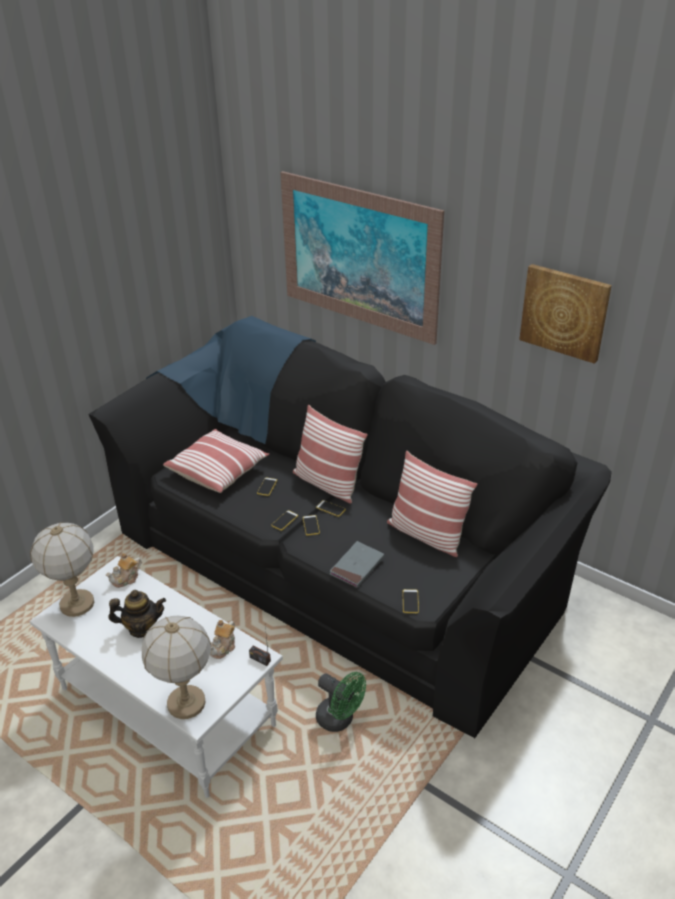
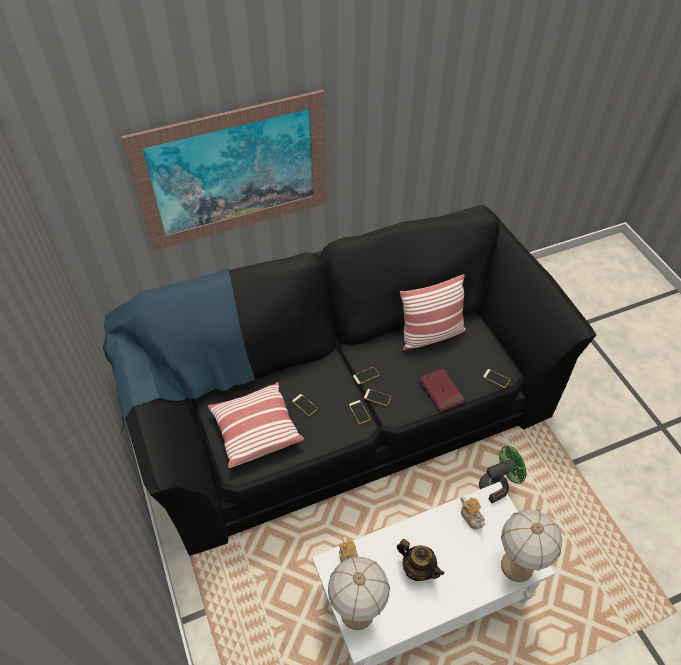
camera: 60 degrees left, 15 degrees up
teapot [109,590,166,638] -> teapot turned 105 degrees clockwise [397,539,444,581]
pillow [293,405,368,504] -> none
grey book [330,541,384,588] -> red book [420,368,465,412]
picture [519,264,612,364] -> none

